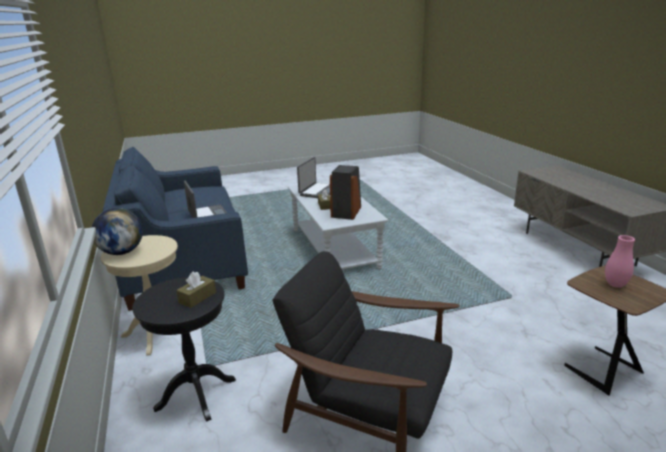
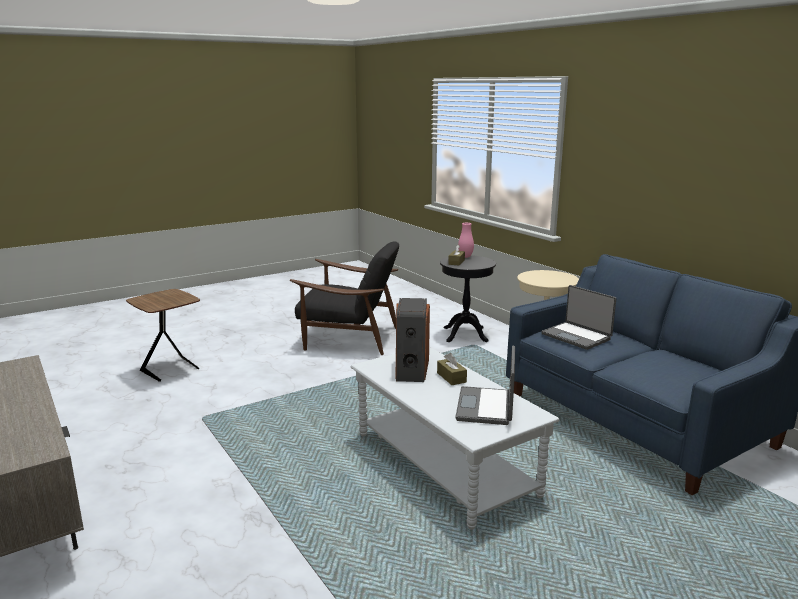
camera: 165 degrees right, 5 degrees down
globe [92,208,143,255] -> none
pink vase [605,235,635,288] -> pink vase moved to [458,223,474,258]

